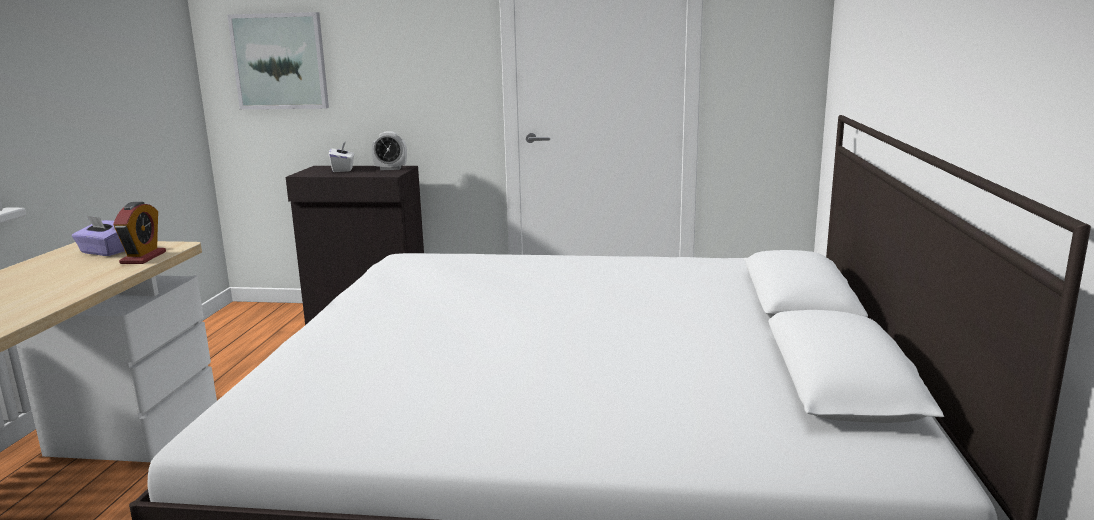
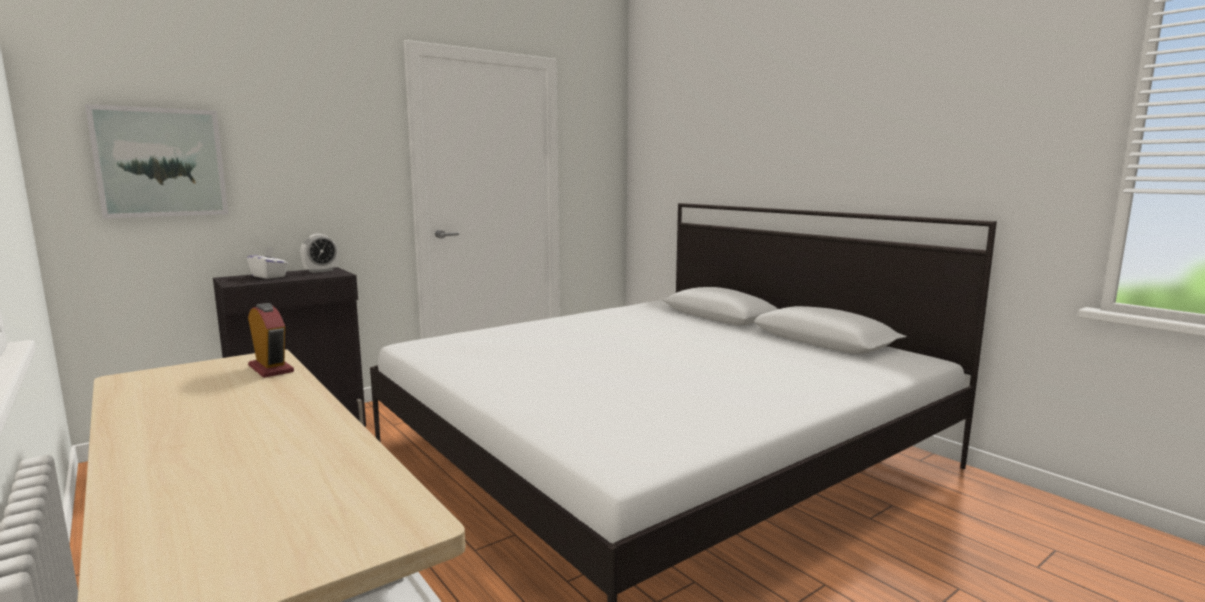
camera: 45 degrees left, 5 degrees down
purple tissue box [72,215,125,256] -> none

